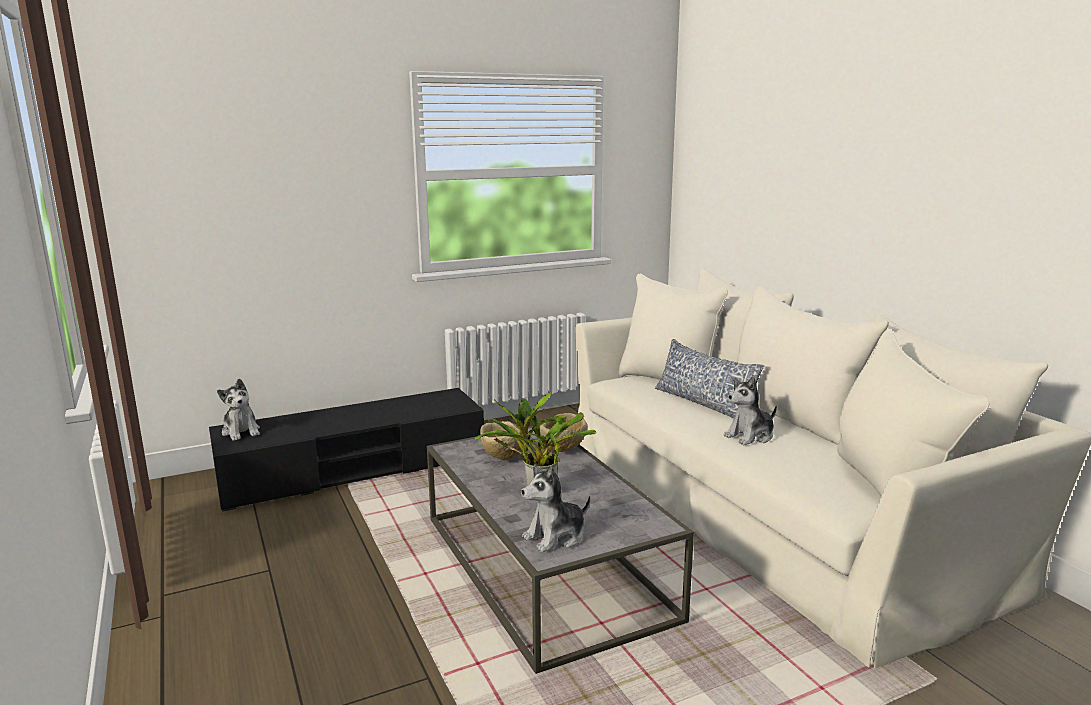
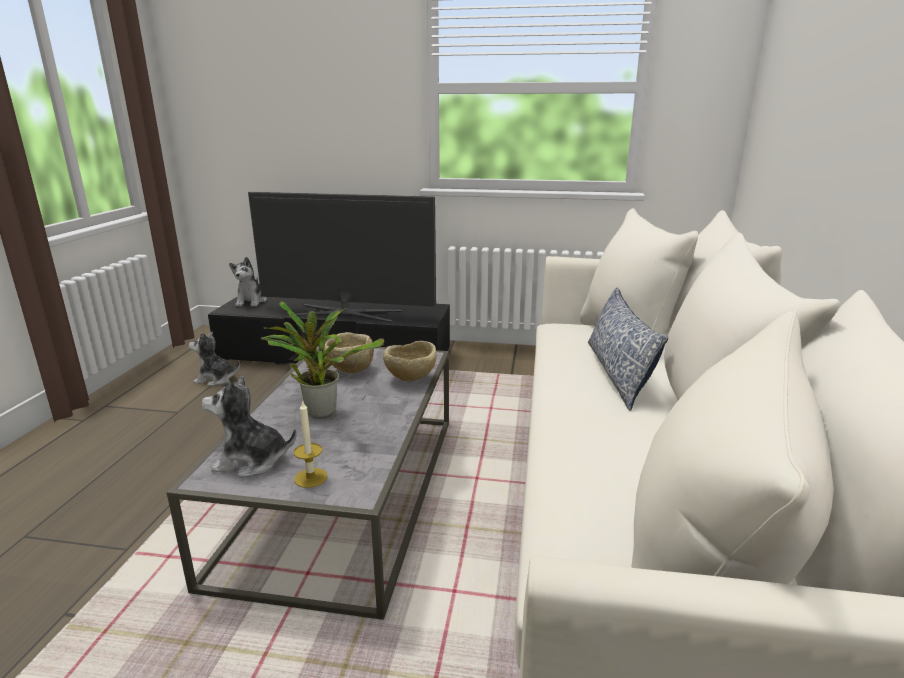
camera: 35 degrees right, 5 degrees up
plush toy [724,376,777,445] -> plush toy moved to [189,332,240,386]
none -> television [248,192,436,322]
none -> candle [294,402,327,488]

